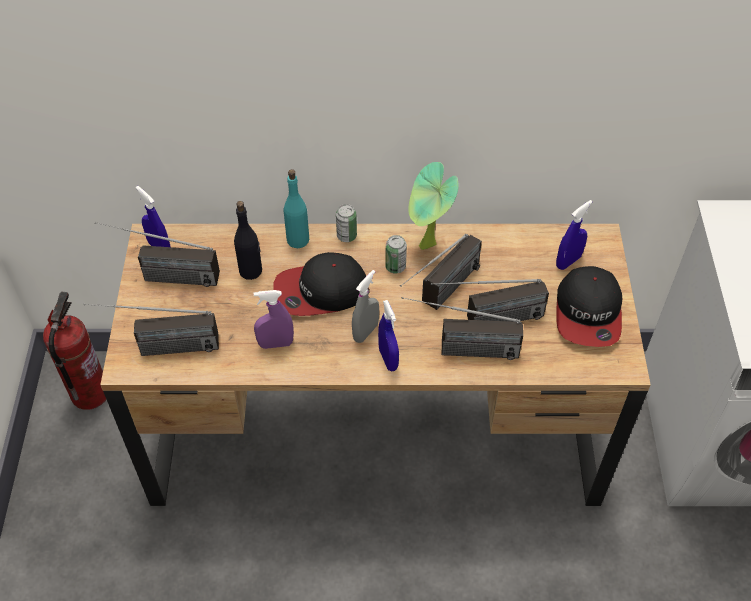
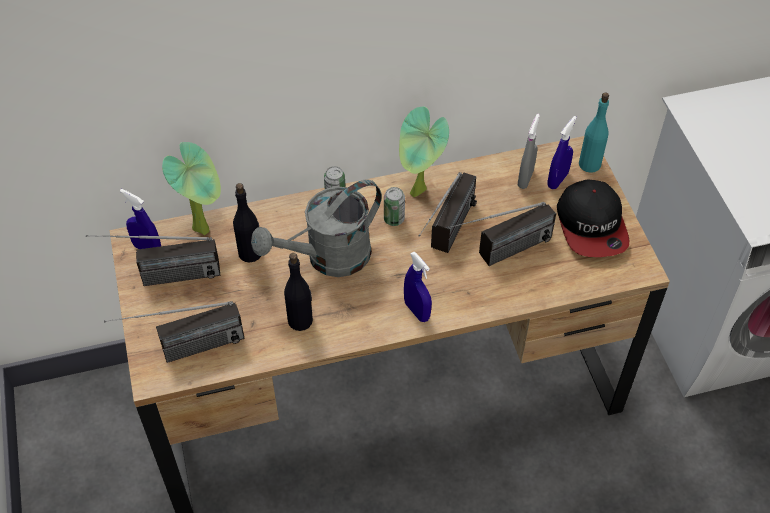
camera: 15 degrees left, 0 degrees up
fire extinguisher [43,291,107,410] -> none
purple spray bottle [254,290,294,349] -> black bottle [284,253,313,331]
cap [274,252,369,316] -> grey watering can [251,180,382,277]
turquoise bottle [284,169,309,248] -> turquoise bottle moved to [579,92,609,173]
grey spray bottle [352,270,379,343] -> grey spray bottle moved to [518,114,540,189]
radio [401,297,523,360] -> none
none -> potted plant [162,142,221,235]

